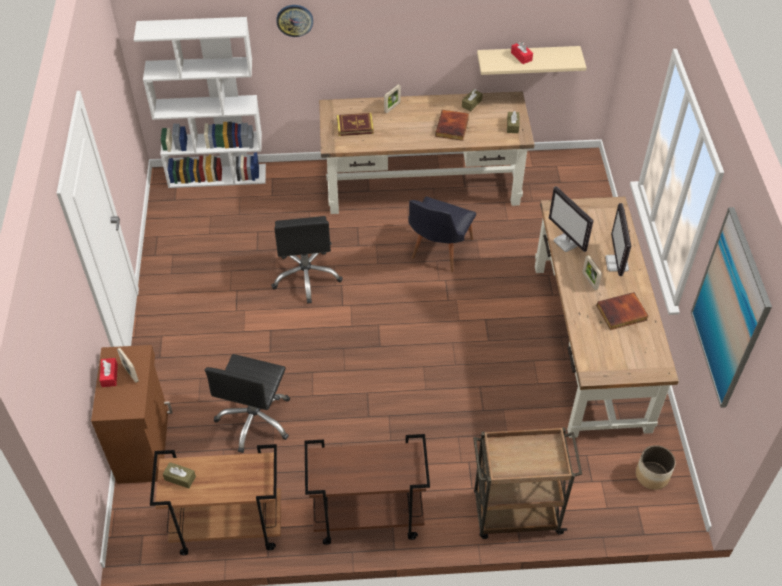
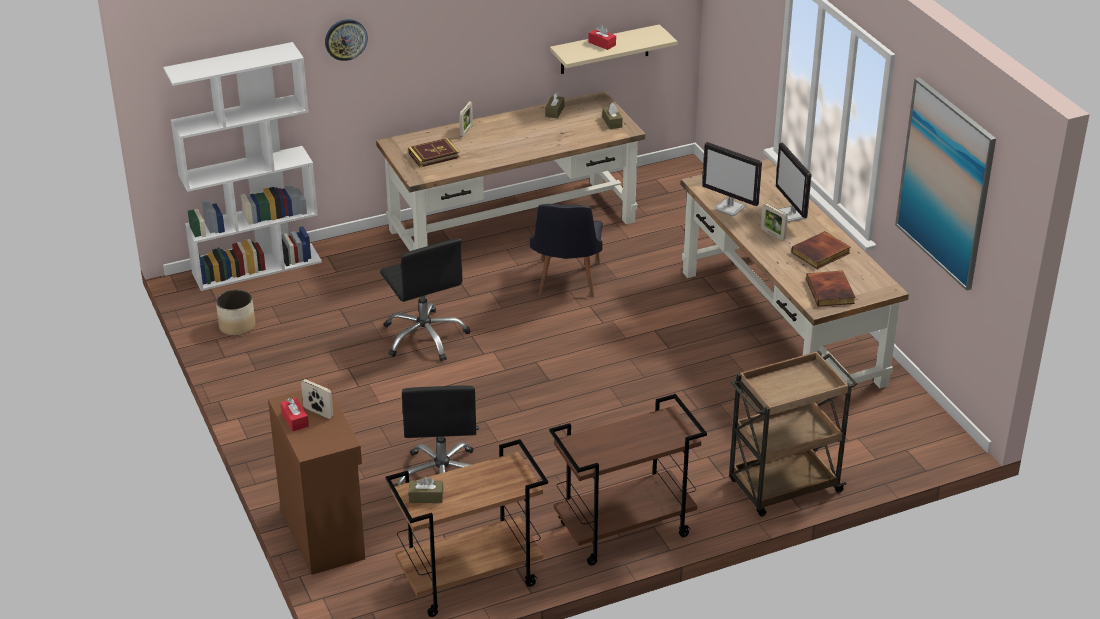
camera: 20 degrees left, 15 degrees down
book [435,110,469,141] -> book moved to [806,271,856,307]
planter [636,445,676,490] -> planter moved to [216,289,255,336]

